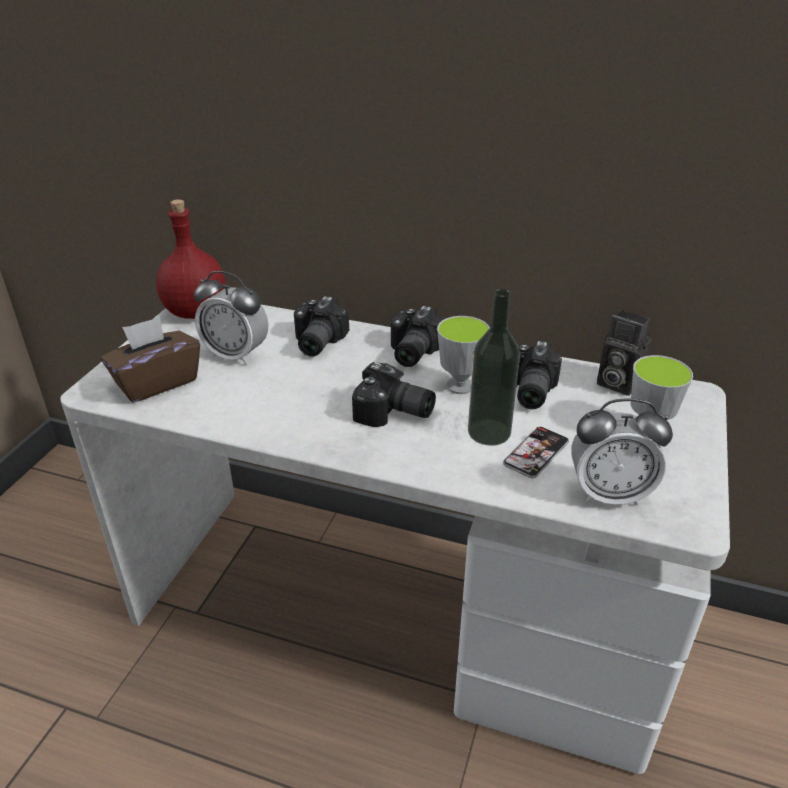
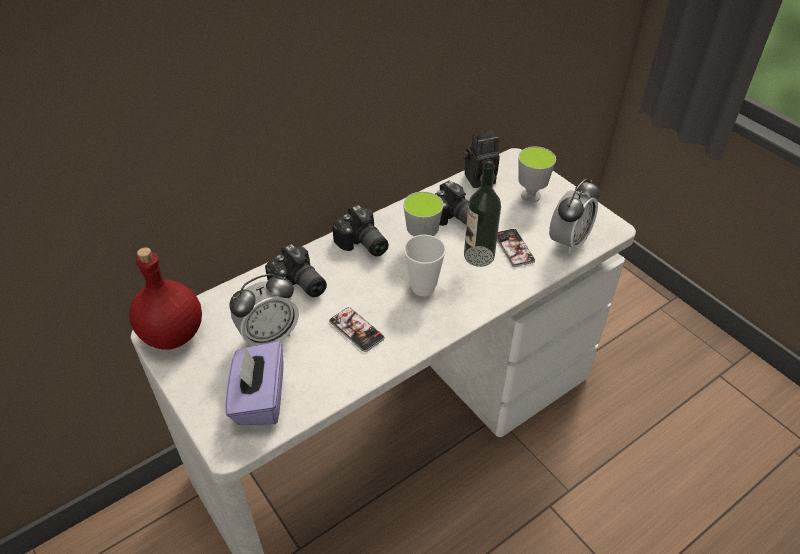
camera: 55 degrees left, 10 degrees up
brown tissue box [101,316,200,403] -> purple tissue box [225,341,284,425]
camera [352,362,436,427] -> cup [404,235,446,296]
none -> phone [329,307,385,352]

